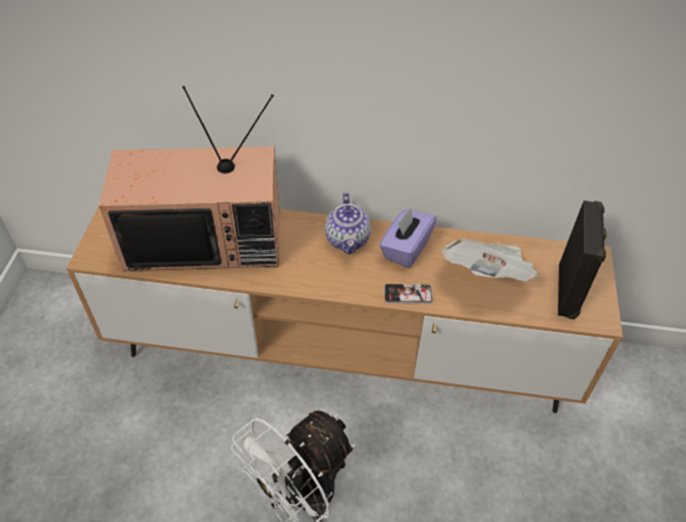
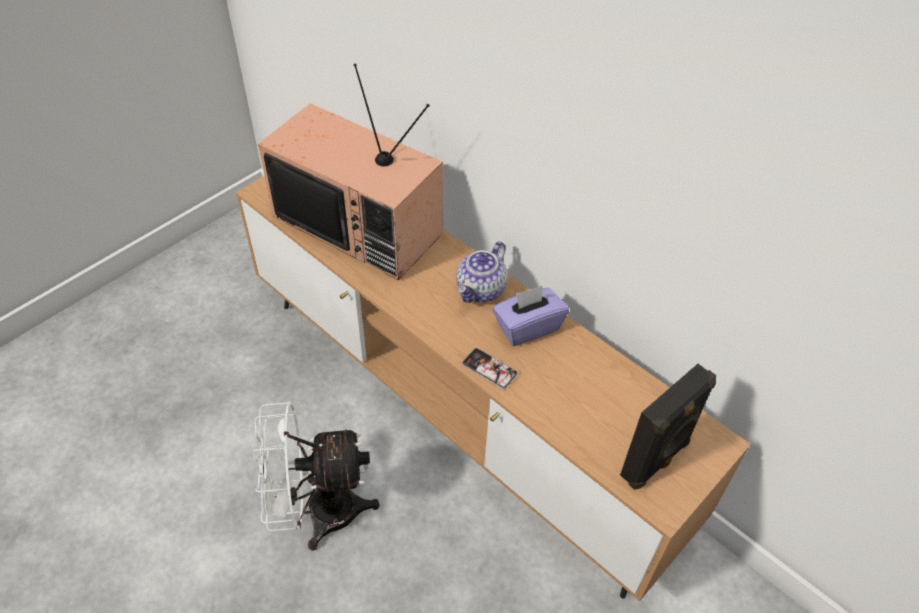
camera: 35 degrees right, 0 degrees up
newspaper [442,238,539,281] -> none

